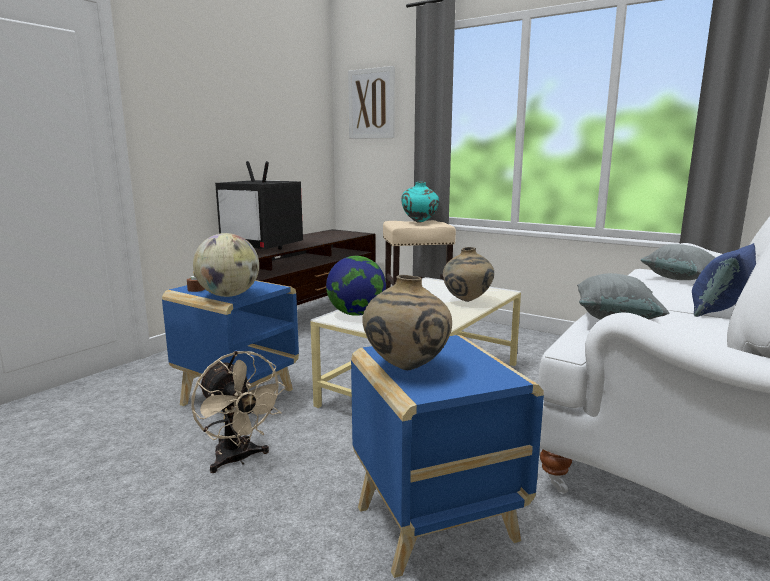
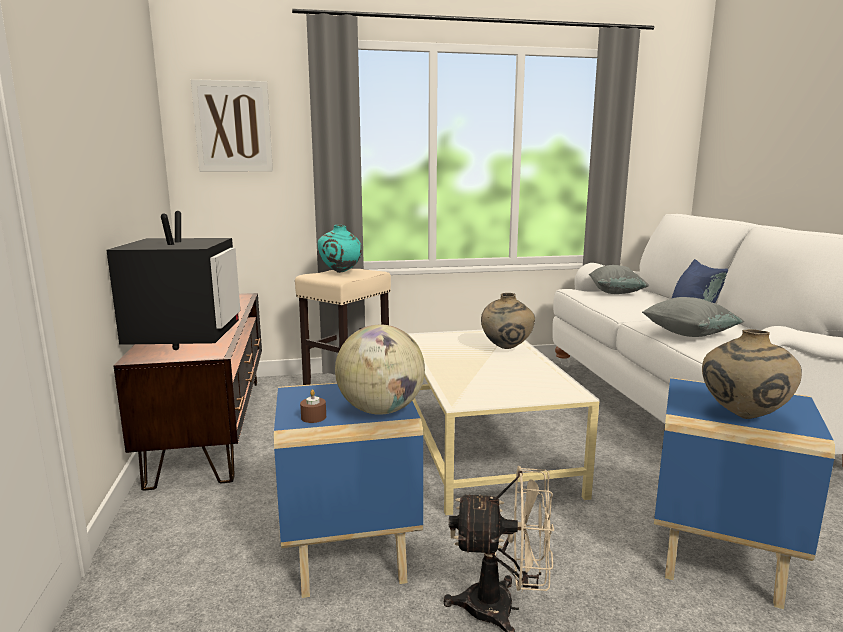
camera: 45 degrees left, 0 degrees up
television [215,161,303,250] -> television turned 75 degrees counterclockwise [106,211,240,350]
globe [326,256,386,316] -> none

